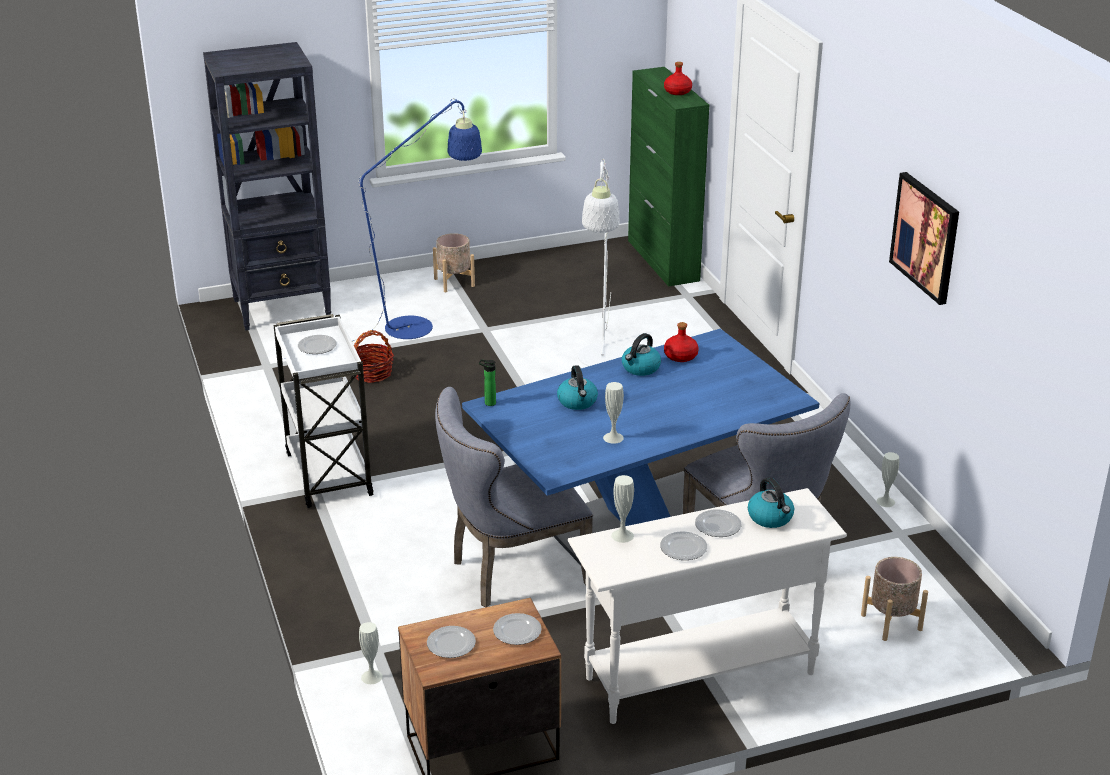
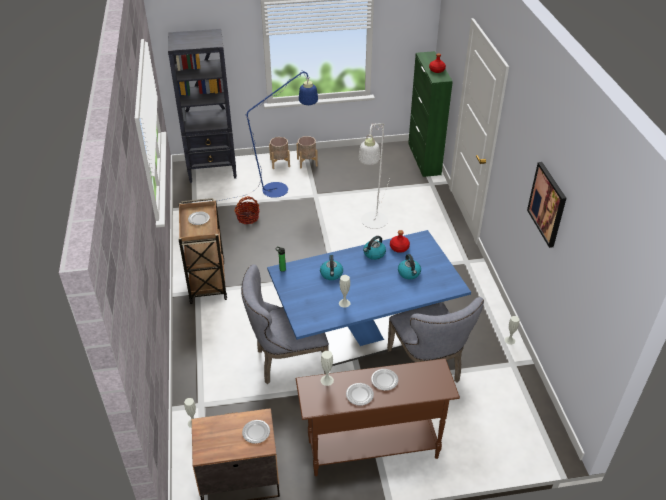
camera: 10 degrees right, 10 degrees up
white cart [273,314,374,508] -> brown cart [178,198,227,304]
plate [427,626,476,658] -> none
white console table [568,488,847,724] -> brown console table [295,359,460,476]
kettle [748,477,794,528] -> kettle moved to [398,254,421,279]
beige planter [861,557,928,641] -> beige planter moved to [269,137,290,169]

